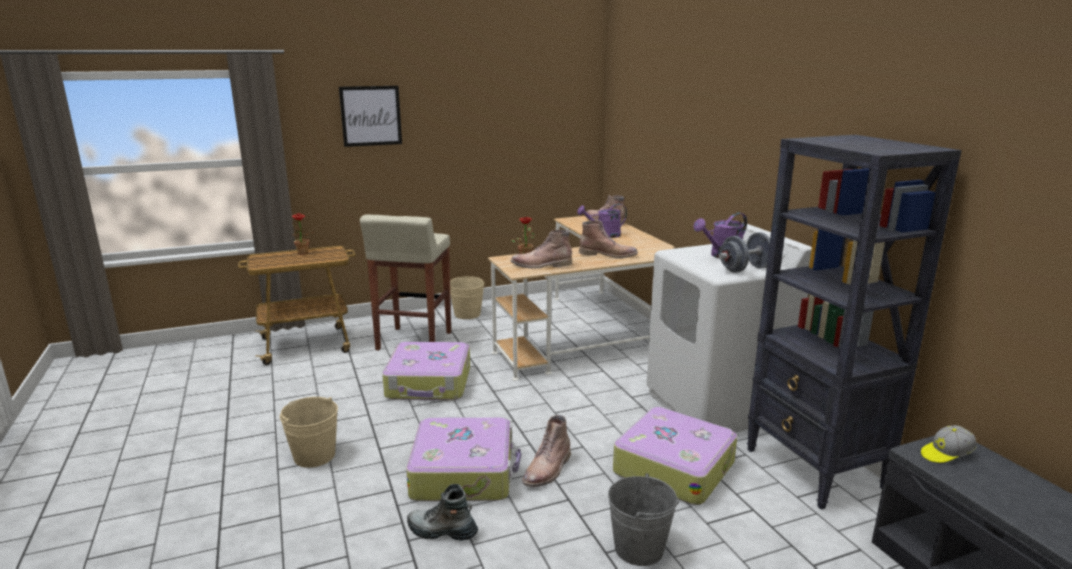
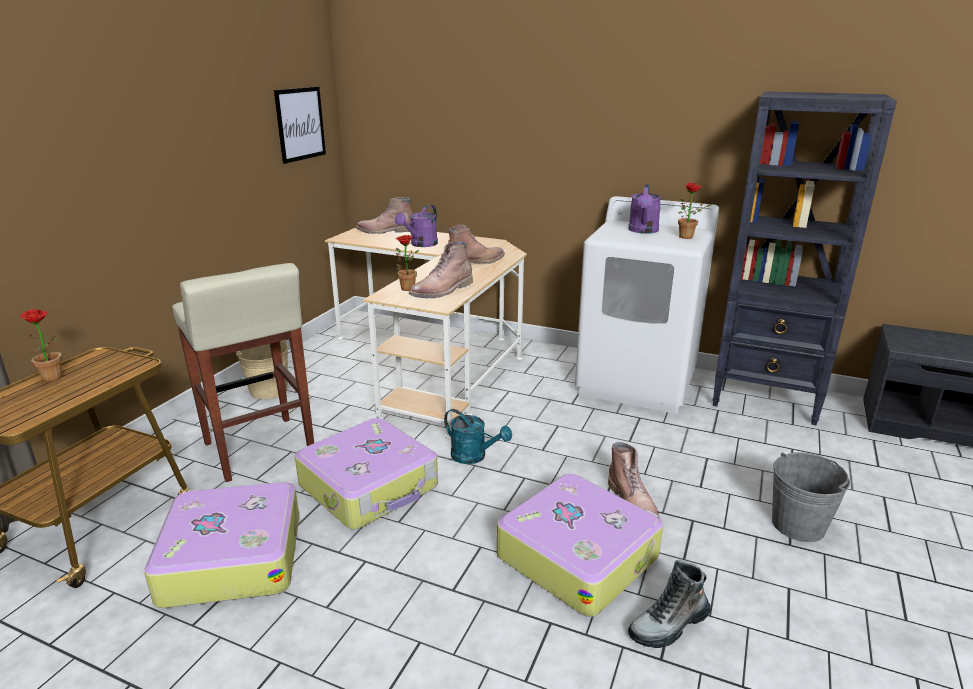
camera: 45 degrees left, 5 degrees up
beige bucket [280,397,338,468] -> none
picture [339,86,402,147] -> picture moved to [274,87,326,164]
suitcase [613,407,737,505] -> suitcase moved to [144,481,299,608]
grey dumbbell [719,232,770,273] -> potted plant [678,183,713,239]
cap [921,425,977,463] -> none
none -> turquoise watering can [444,409,512,464]

